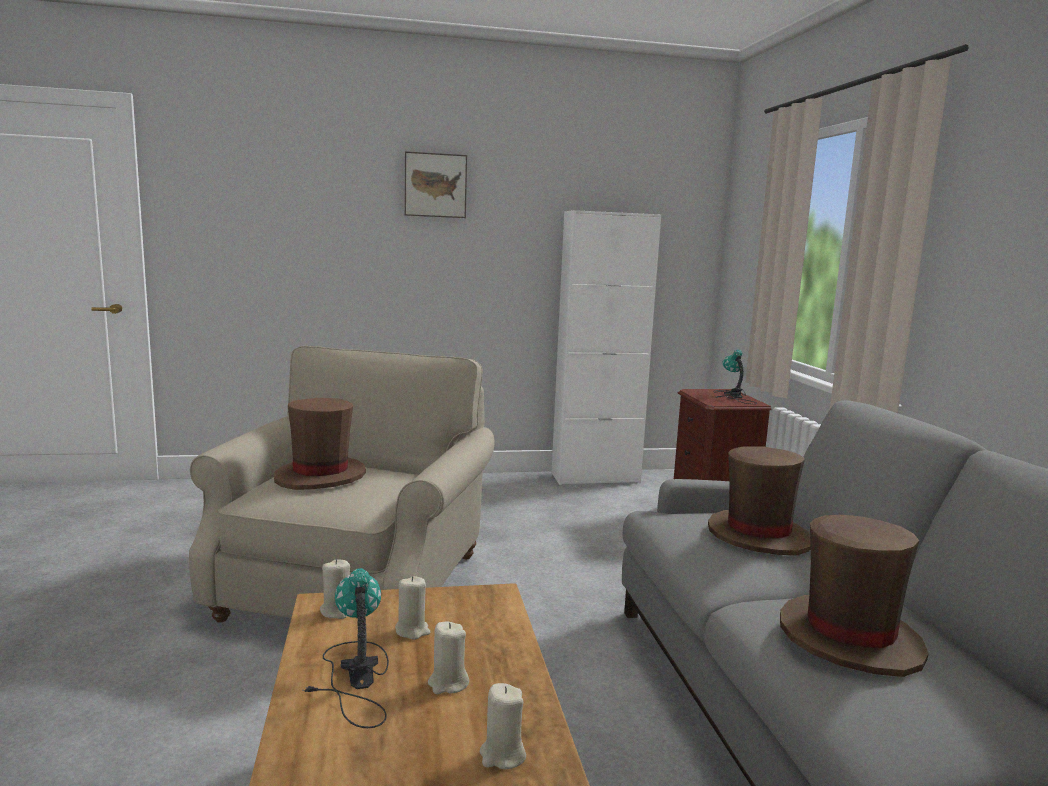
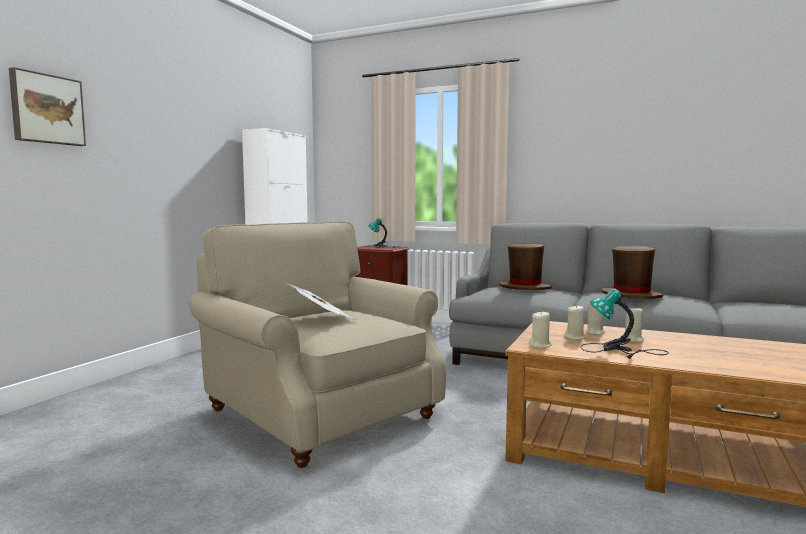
camera: 55 degrees left, 5 degrees down
brown hat [274,398,366,490] -> newspaper [288,284,356,320]
picture [405,151,467,218] -> picture moved to [9,67,86,146]
beige candle [480,683,526,769] -> beige candle moved to [585,303,605,335]

